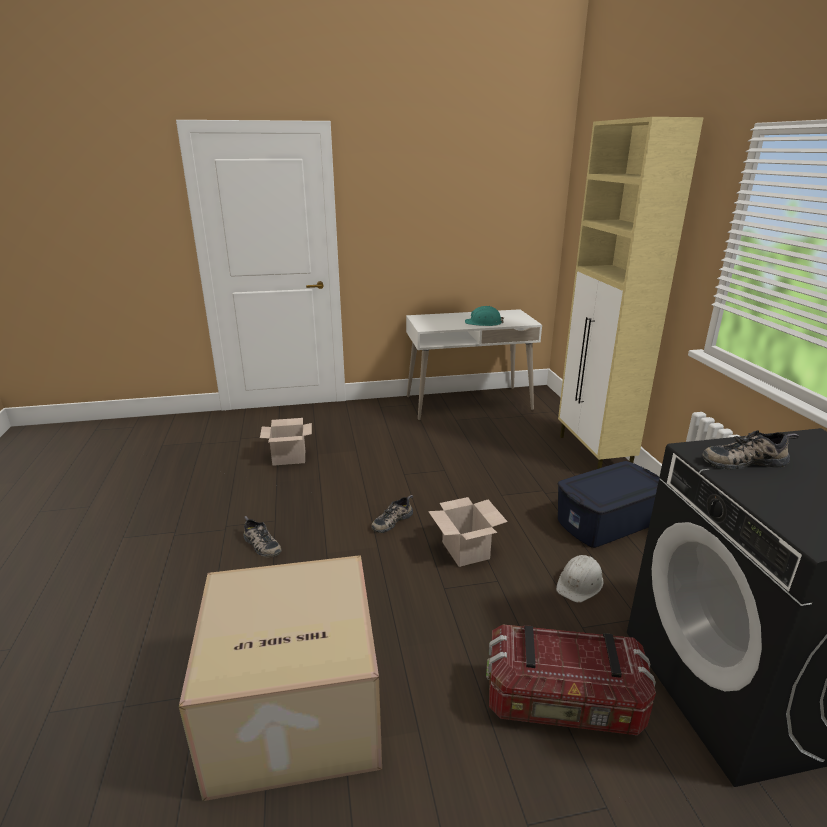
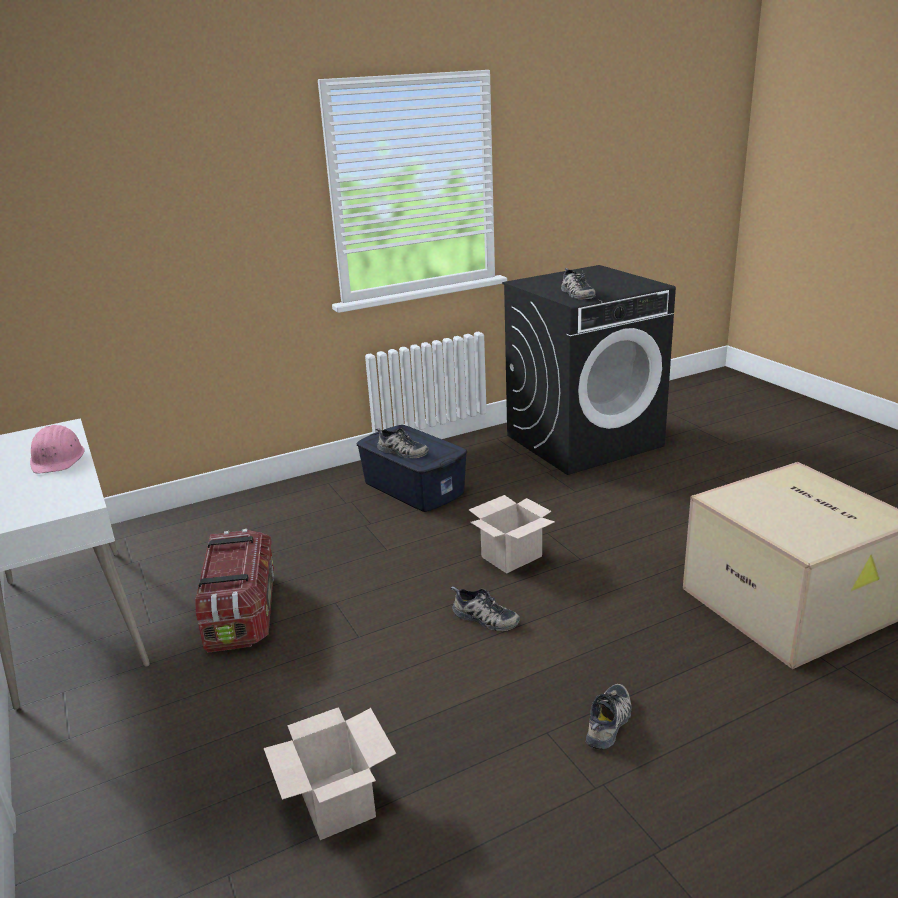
camera: 105 degrees left, 0 degrees up
turquoise hard hat [465,306,504,326] -> pink hard hat [30,425,85,473]
storage box [486,624,656,735] -> storage box moved to [195,529,274,653]
white hard hat [556,555,604,603] -> none
beige cabinet [558,117,704,469] -> none
none -> shoe [375,428,429,458]

